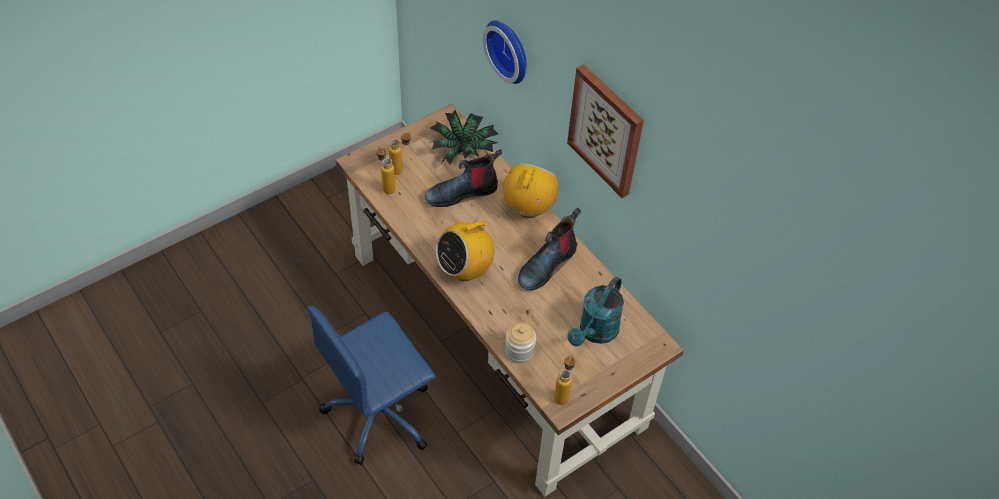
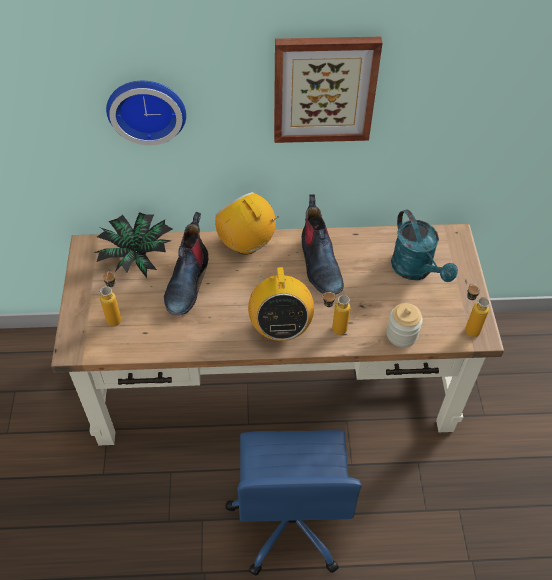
camera: 55 degrees left, 0 degrees up
bottle [377,146,396,194] -> bottle moved to [322,292,351,335]

